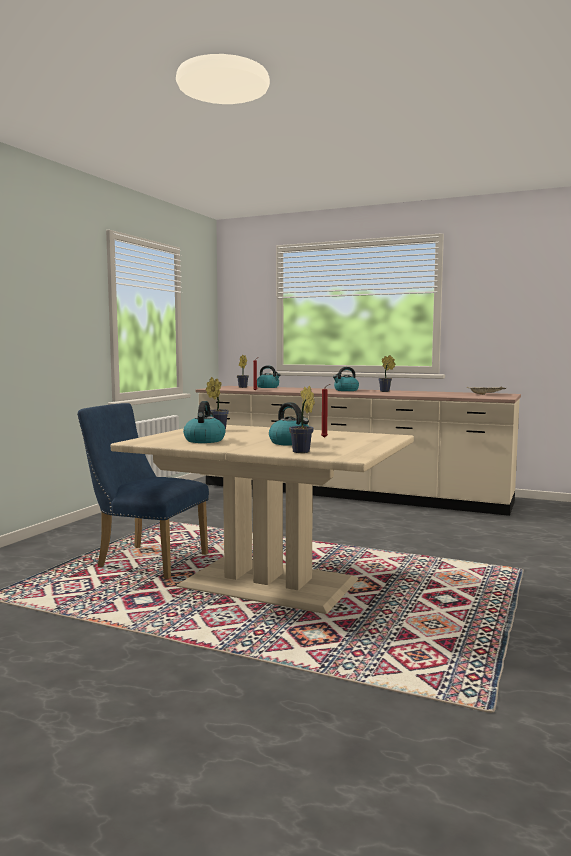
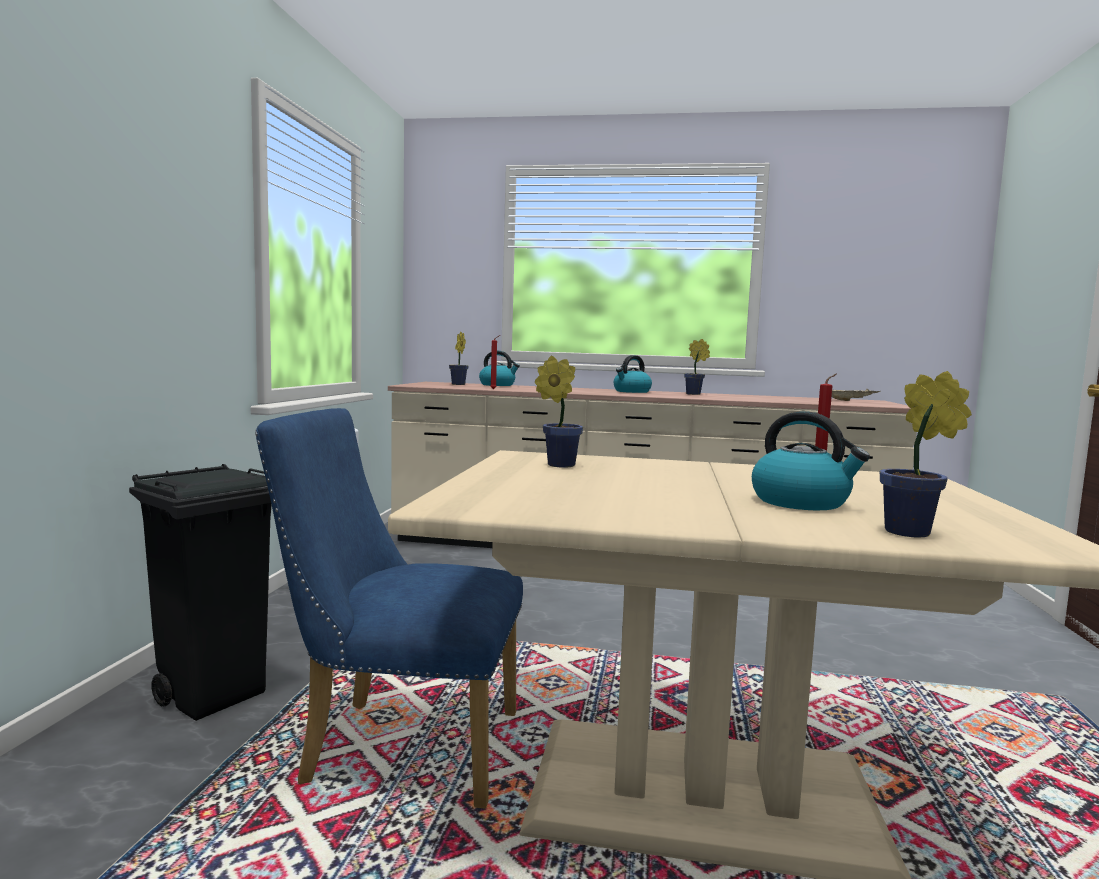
camera: 15 degrees left, 0 degrees up
kettle [183,401,226,443] -> none
none -> black trash can [129,464,272,721]

